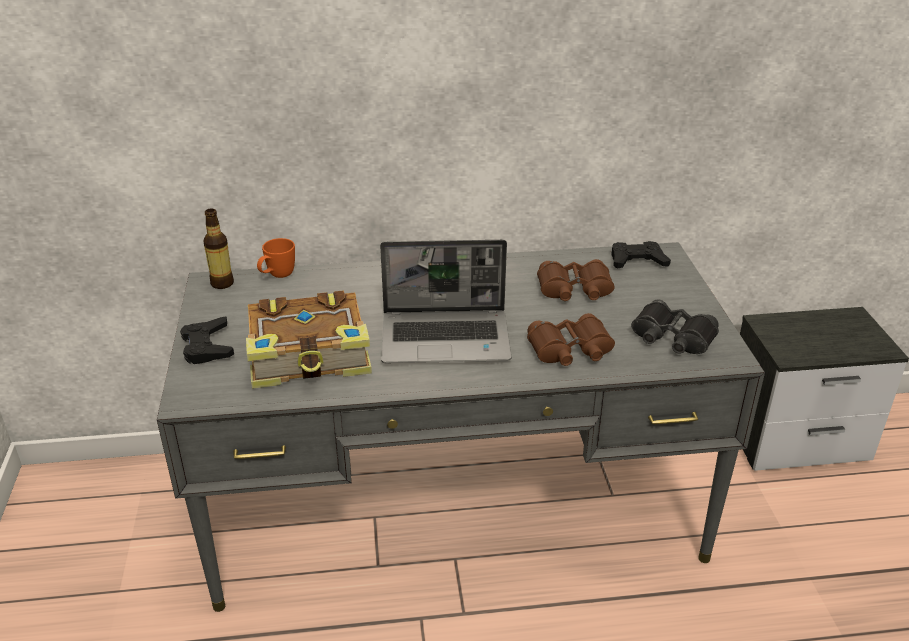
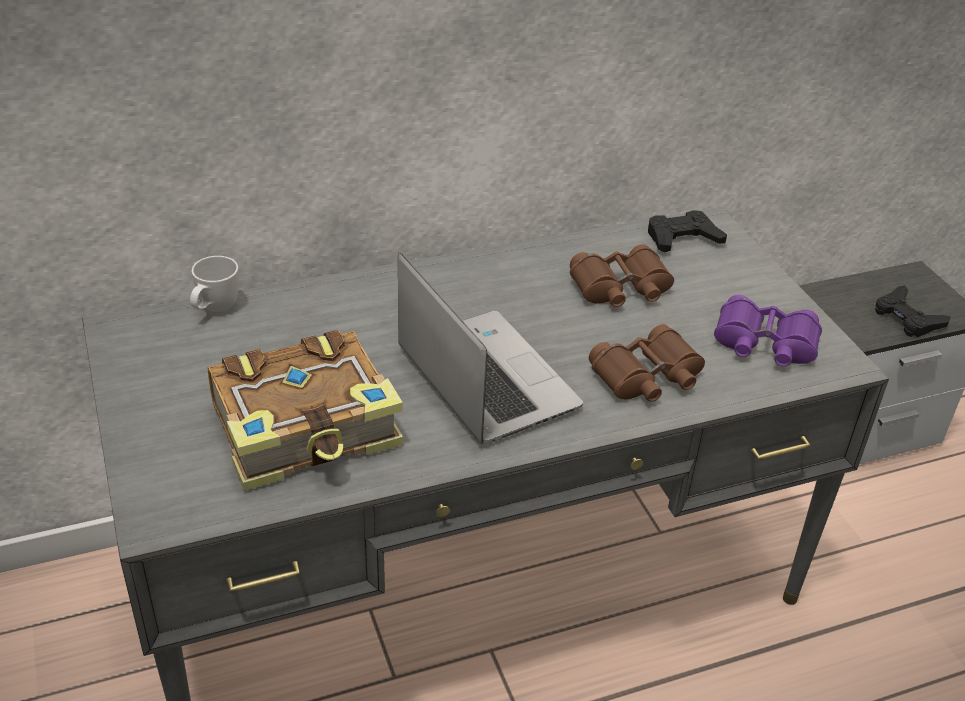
camera: 15 degrees left, 5 degrees up
black game controller [180,317,234,364] -> black game controller moved to [875,285,951,337]
bottle [203,208,234,289] -> none
orange mug [257,238,295,278] -> white mug [190,256,239,312]
laptop [380,240,512,363] -> laptop turned 105 degrees counterclockwise [398,253,583,445]
black binoculars [631,299,719,354] -> purple binoculars [714,295,822,367]

